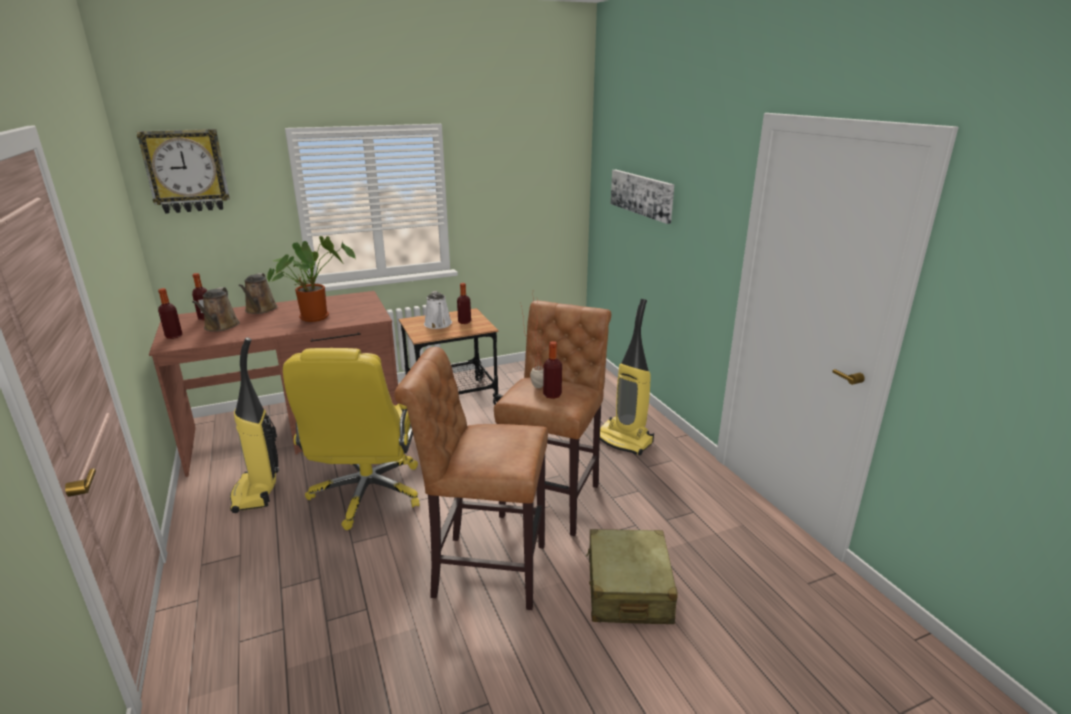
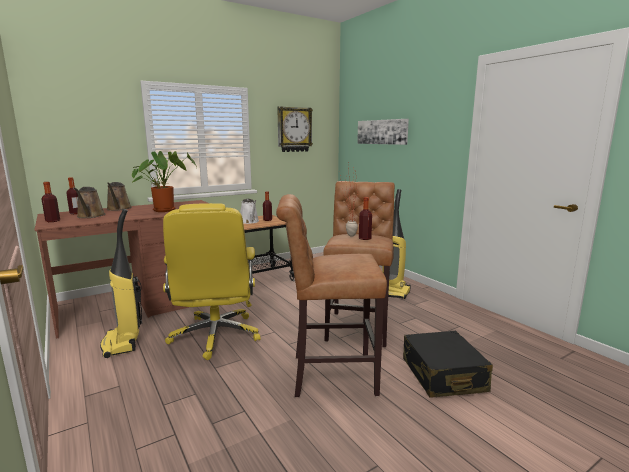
camera: 10 degrees left, 10 degrees down
wall clock [137,129,230,214] -> wall clock moved to [277,106,313,152]
beige suitcase [586,529,678,624] -> black suitcase [403,331,493,397]

